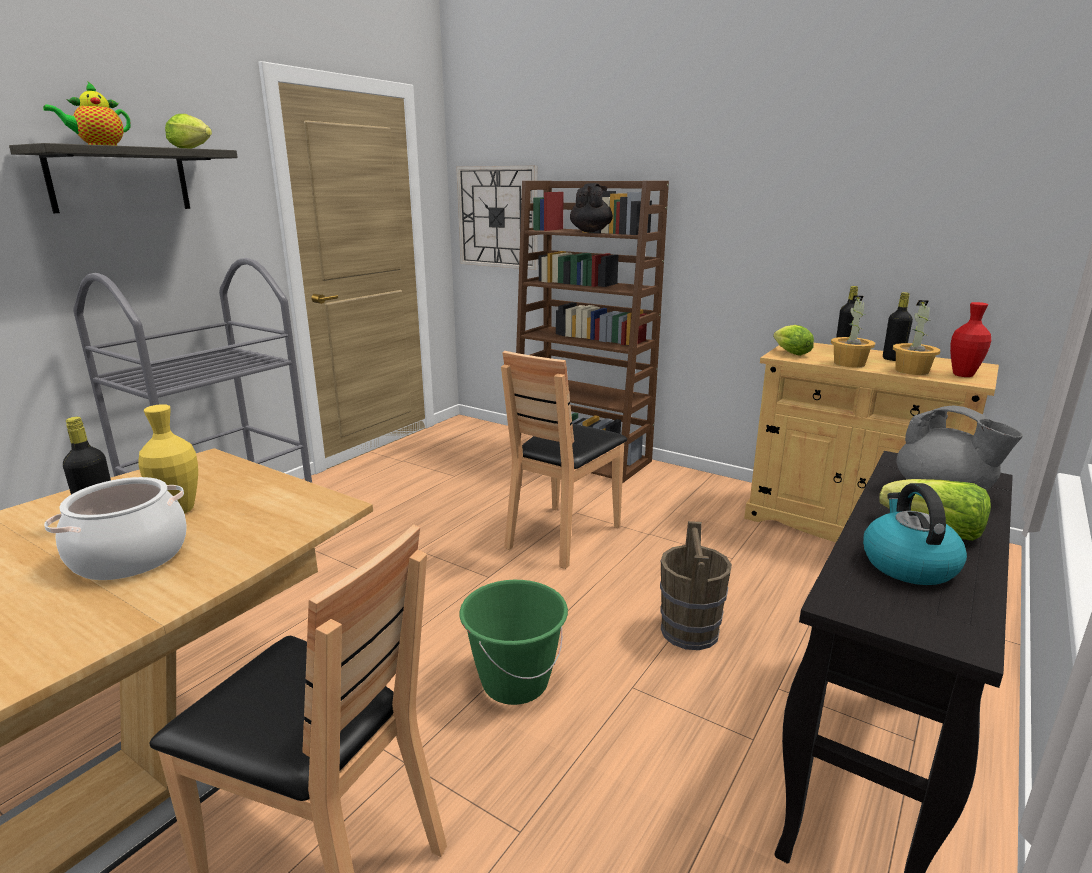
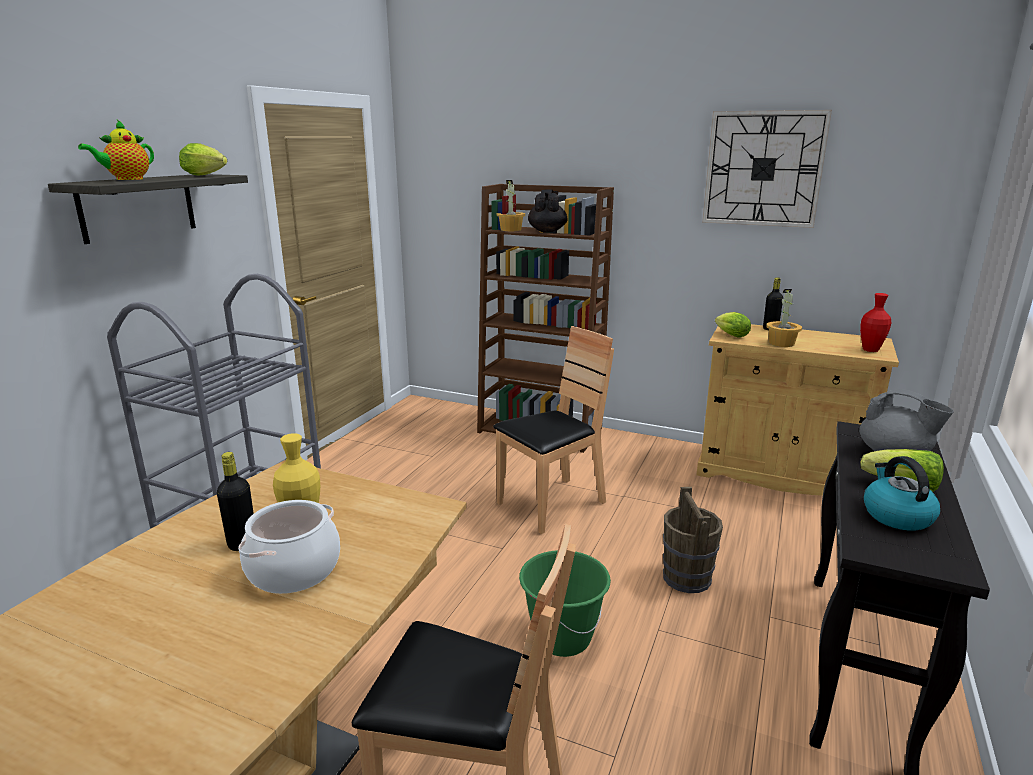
camera: 10 degrees left, 0 degrees up
wall clock [456,166,538,270] -> wall clock moved to [702,110,832,228]
brown chair [501,351,627,569] -> brown chair turned 150 degrees counterclockwise [493,326,614,534]
black bottle [883,292,913,361] -> none
potted plant [893,300,940,375] -> potted plant moved to [496,180,525,231]

